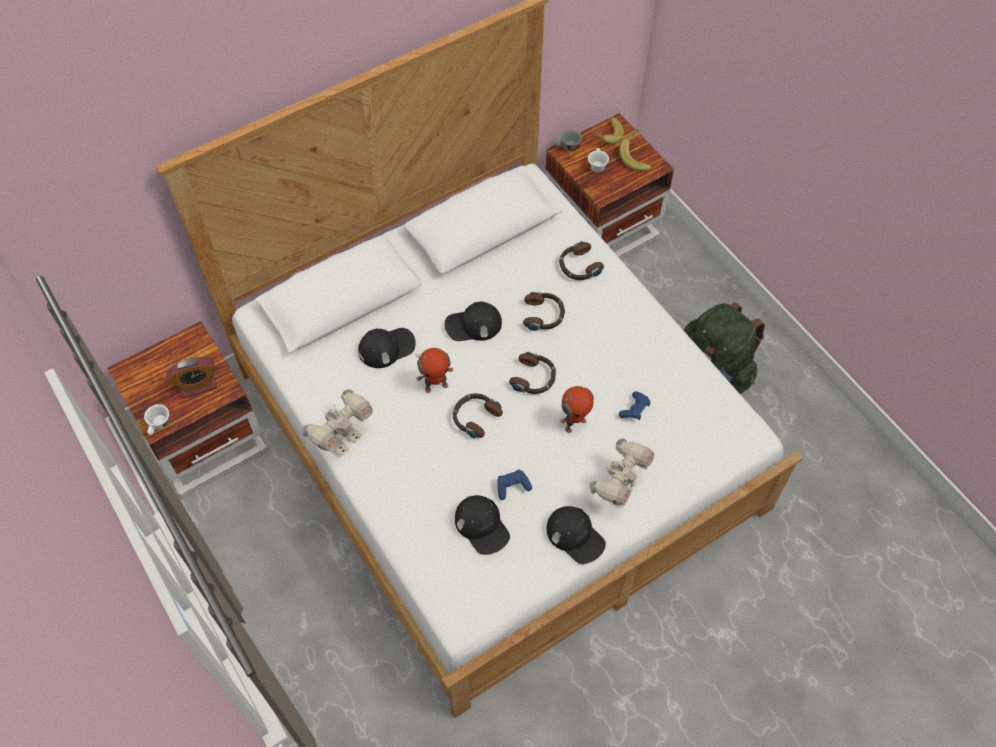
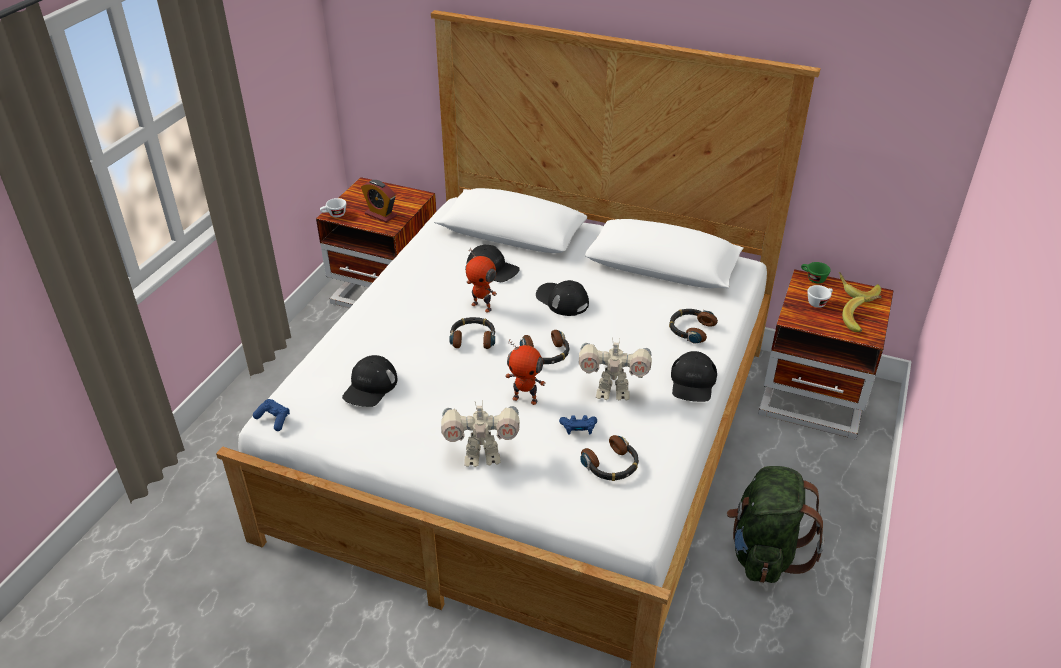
camera: 55 degrees right, 20 degrees down
toy robot [302,389,373,456] -> toy robot moved to [579,337,652,400]
blue game controller [497,469,532,500] -> blue game controller moved to [253,399,290,431]
headphones [523,292,565,331] -> headphones moved to [580,435,639,481]
black cap [547,506,606,564] -> black cap moved to [671,351,717,402]
grey cup [555,130,582,151] -> green cup [801,262,831,284]

